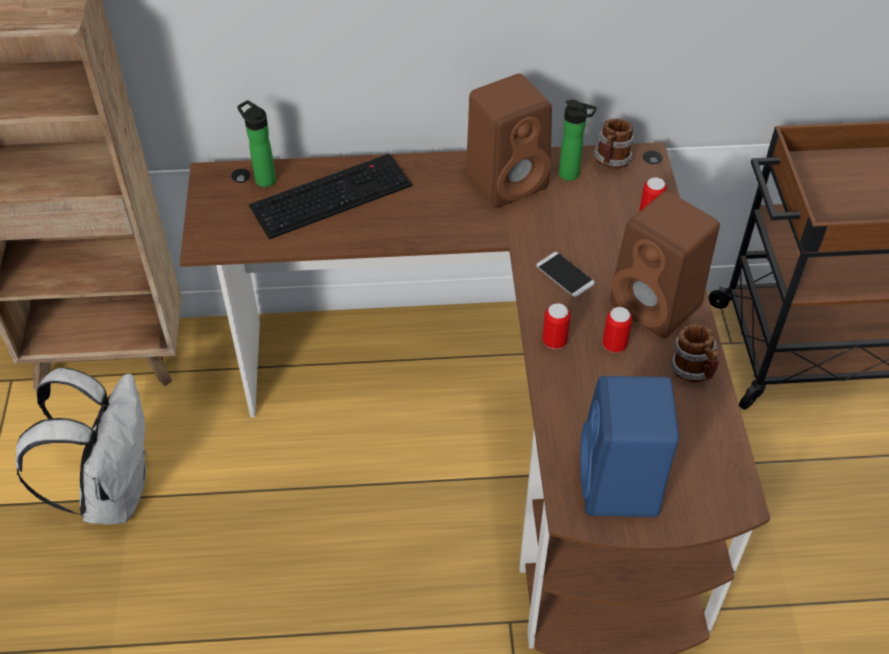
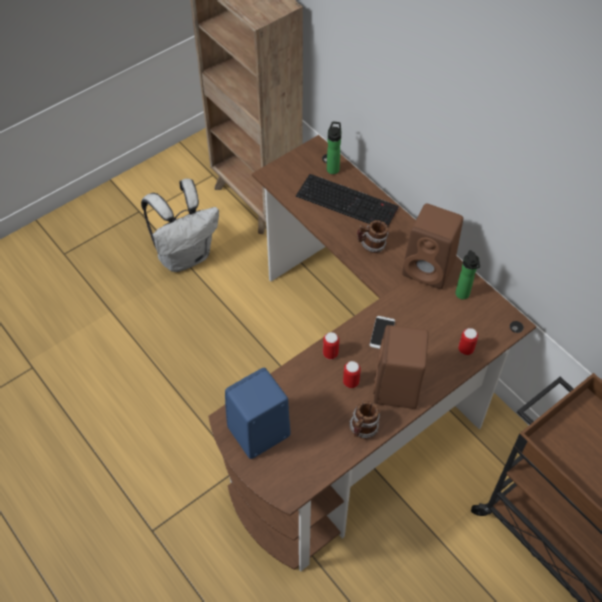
camera: 55 degrees right, 5 degrees up
mug [593,119,634,169] -> mug moved to [357,220,389,253]

